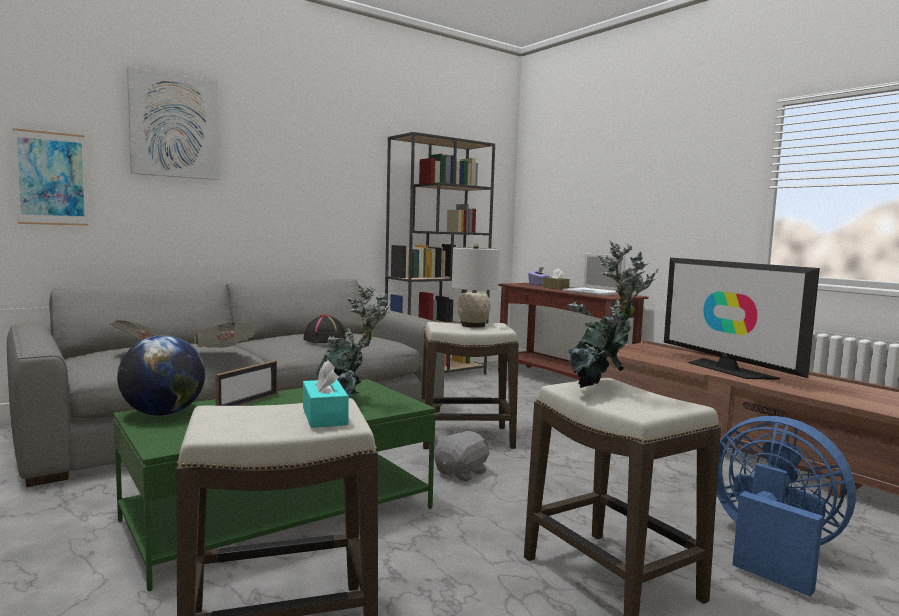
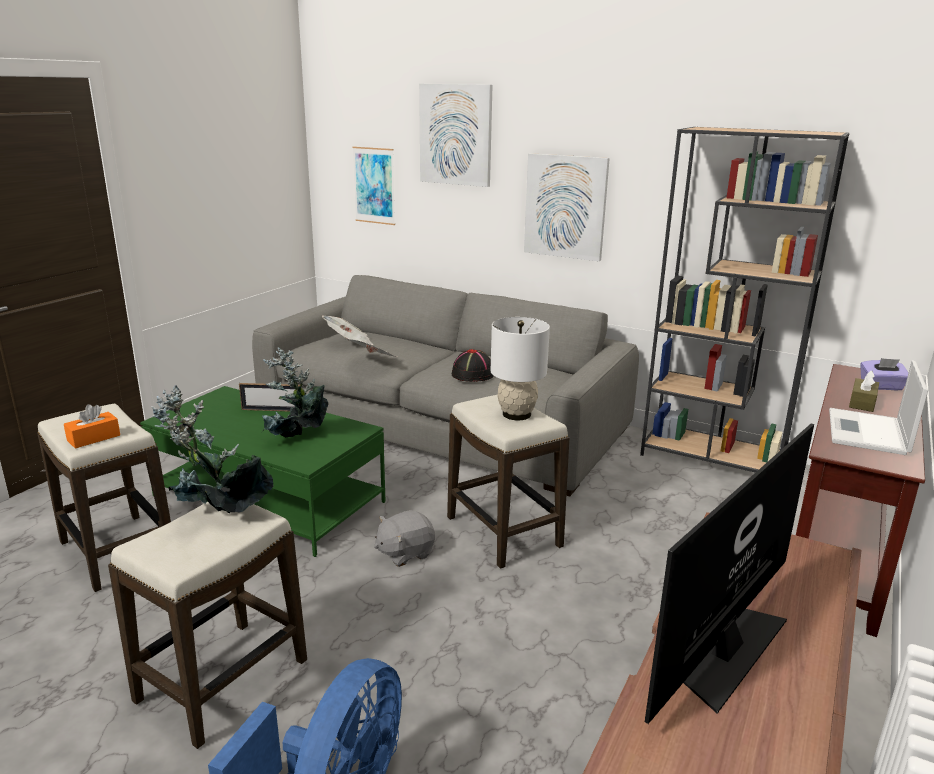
camera: 65 degrees right, 15 degrees up
globe [117,335,205,416] -> none
turquoise tissue box [303,360,349,428] -> orange tissue box [64,404,120,448]
grey plush toy [434,431,491,481] -> grey plush toy turned 135 degrees clockwise [374,510,435,567]
none -> picture [524,153,610,261]

